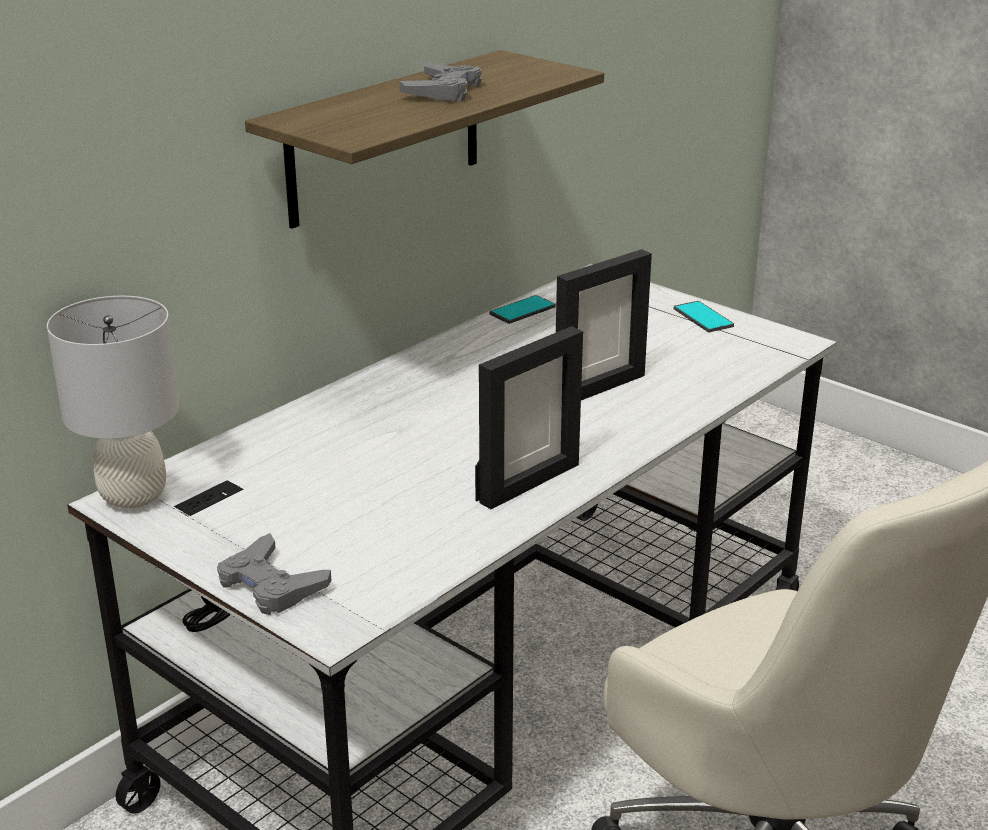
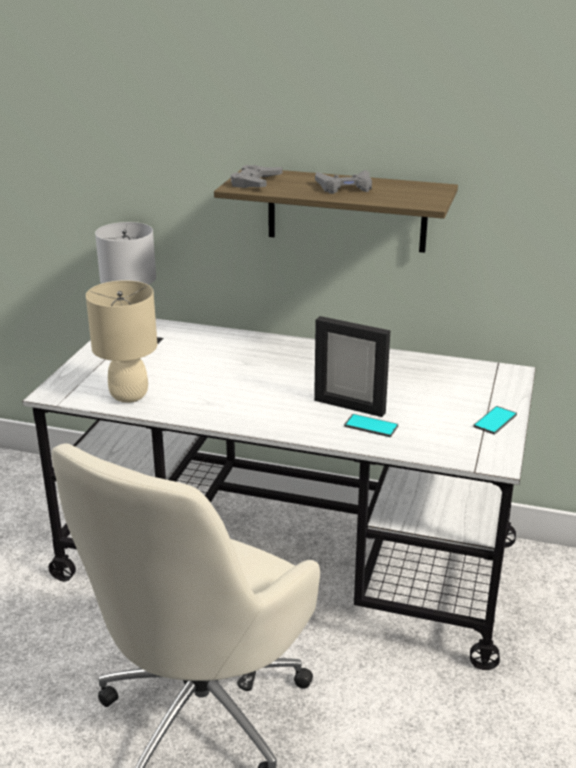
camera: 65 degrees right, 0 degrees up
grey game controller [217,533,331,615] -> grey game controller moved to [231,165,282,188]
picture frame [475,326,583,509] -> none
phone [490,295,556,324] -> phone moved to [344,414,398,437]
none -> beige table lamp [86,280,157,403]

